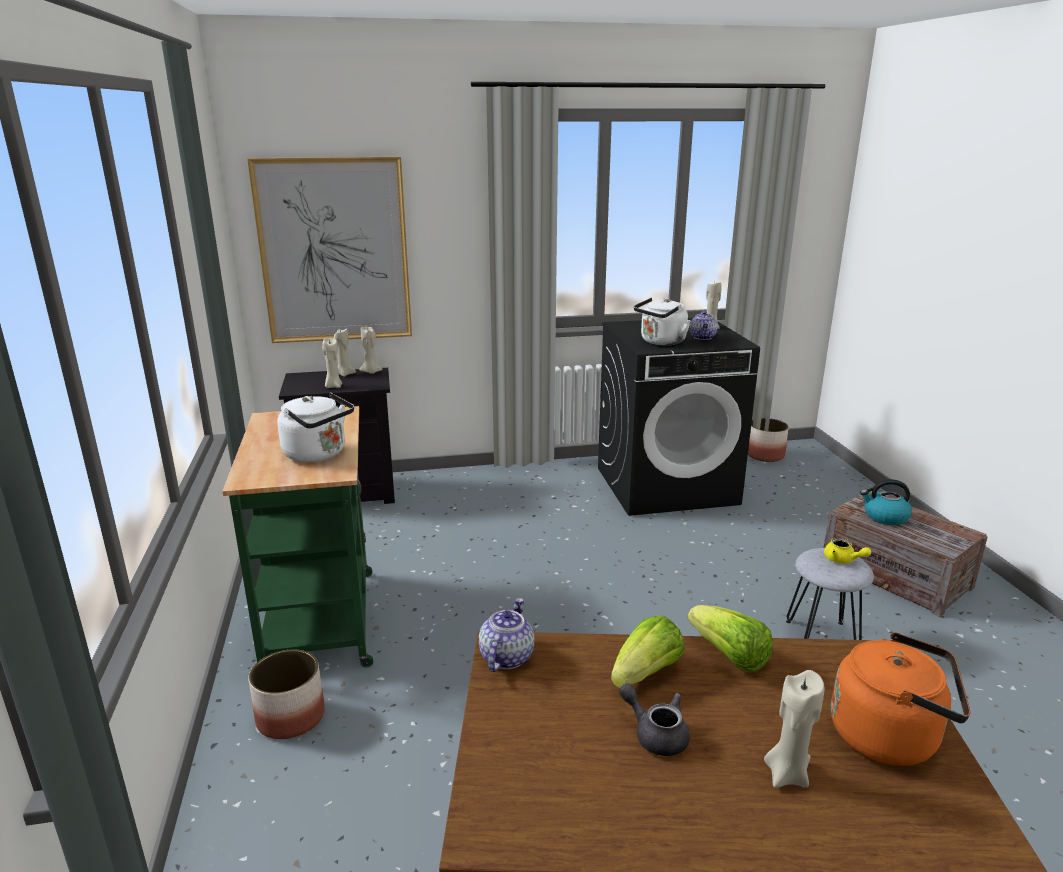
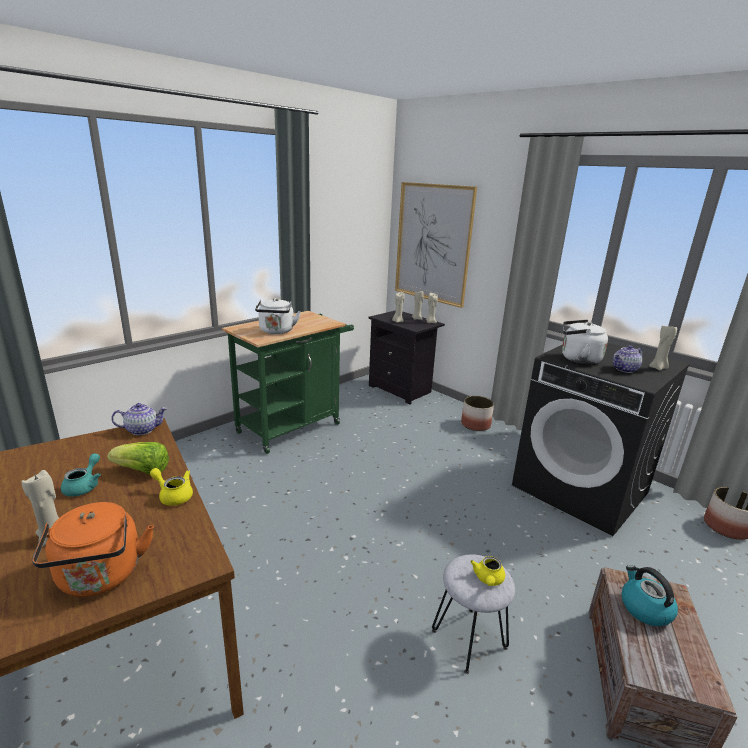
camera: 55 degrees right, 0 degrees up
planter [248,650,325,739] -> planter moved to [461,396,494,431]
grey teapot [619,684,690,756] -> turquoise teapot [61,453,101,497]
lettuce [688,605,773,673] -> yellow teapot [150,468,193,506]

